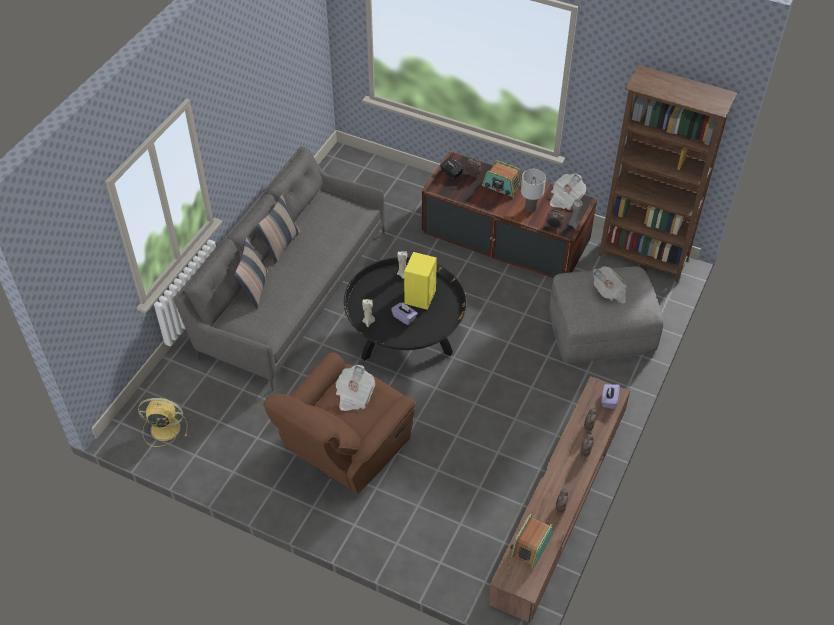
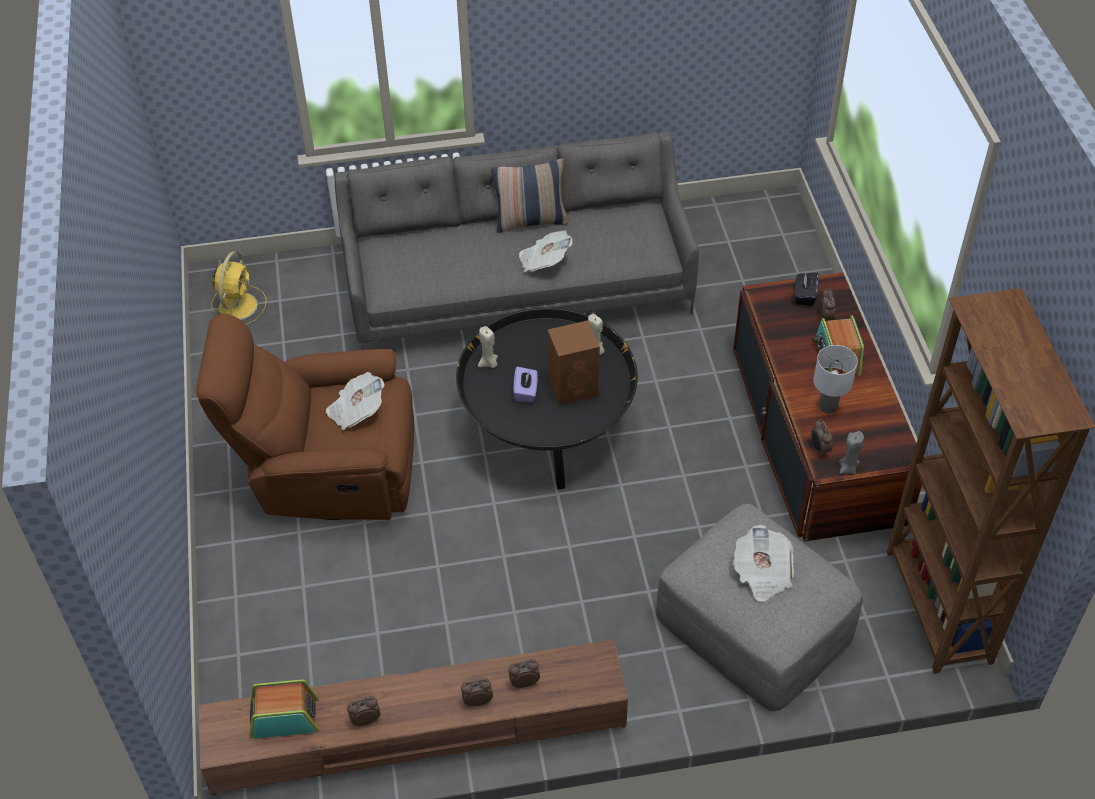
camera: 55 degrees right, 0 degrees up
yellow fan [138,398,187,447] -> yellow fan turned 45 degrees clockwise [211,251,267,325]
pillow [234,238,268,309] -> none
yellow speaker [404,252,437,310] -> brown speaker [548,320,600,406]
newspaper [550,174,586,210] -> newspaper moved to [519,230,572,272]
purple tissue box [602,384,620,409] -> none

